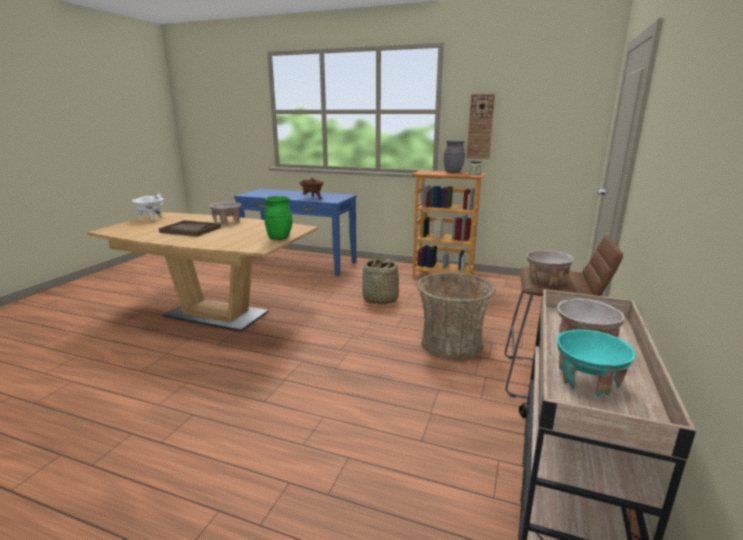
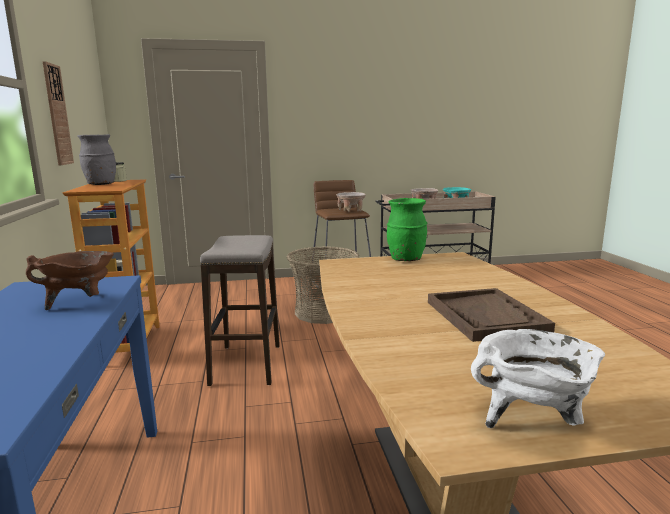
camera: 120 degrees left, 5 degrees down
beige bowl [210,202,241,224] -> none
basket [362,256,399,304] -> stool [200,235,280,386]

